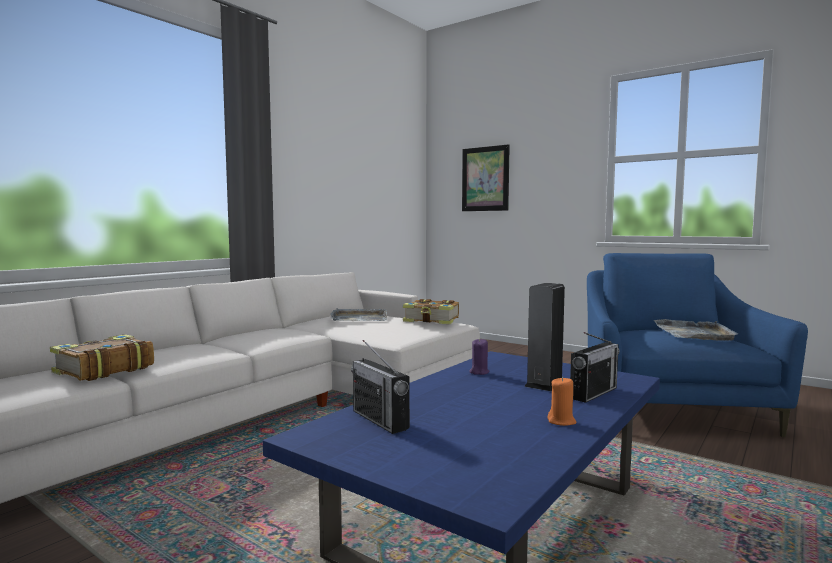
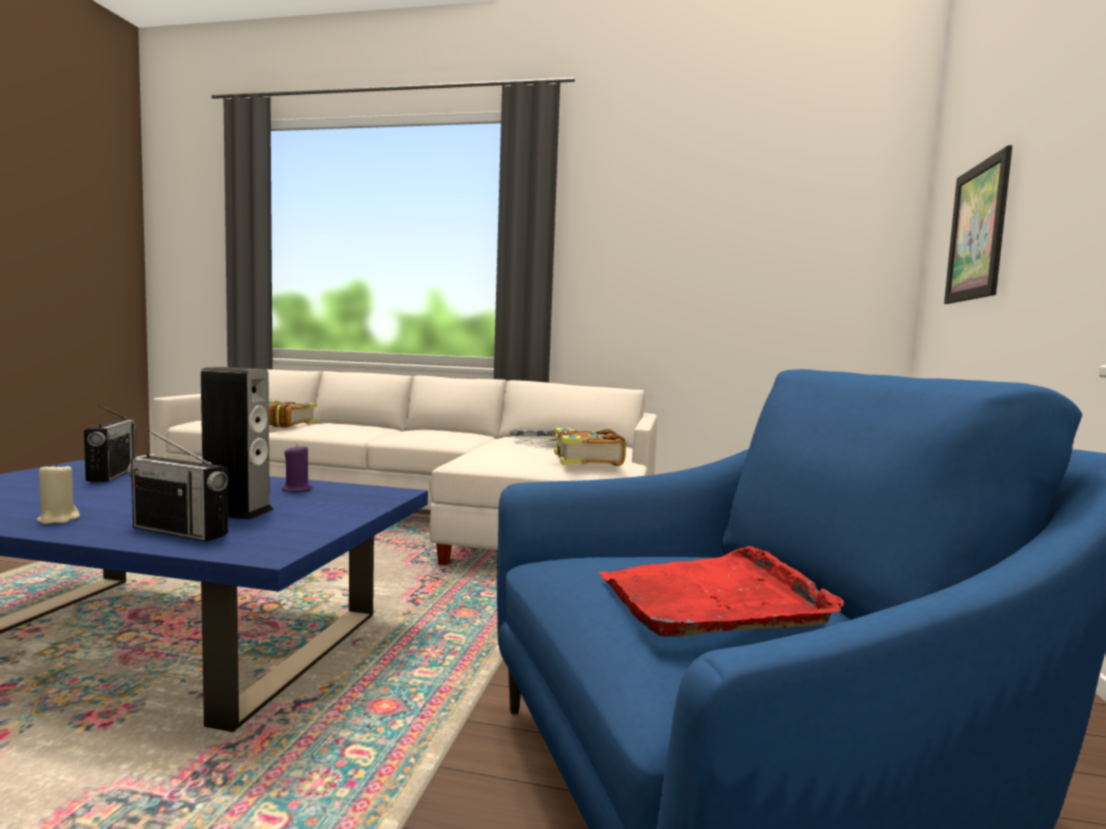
camera: 65 degrees right, 0 degrees up
radio [351,340,410,434] -> radio turned 135 degrees clockwise [84,405,136,482]
orange candle [547,377,576,426] -> beige candle [37,462,80,524]
grey tray [654,319,738,341] -> red tray [599,546,844,637]

